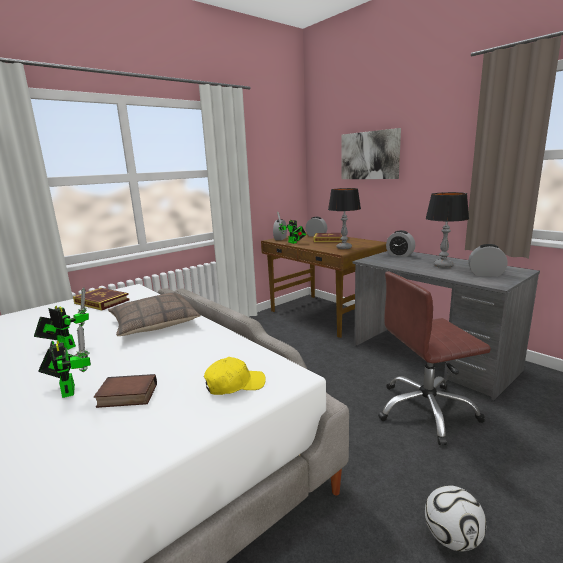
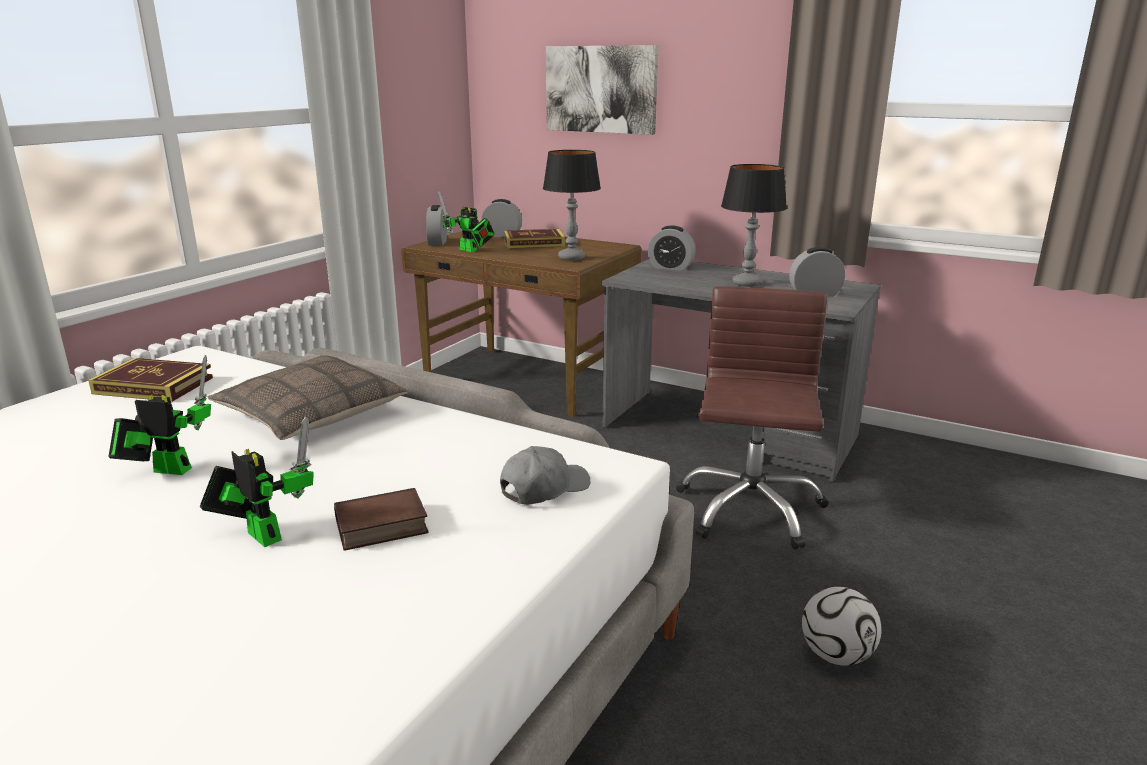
camera: 20 degrees left, 5 degrees up
yellow cap [204,357,266,395] -> grey cap [500,446,591,505]
brown office chair [378,272,491,445] -> brown office chair turned 135 degrees clockwise [676,286,829,550]

